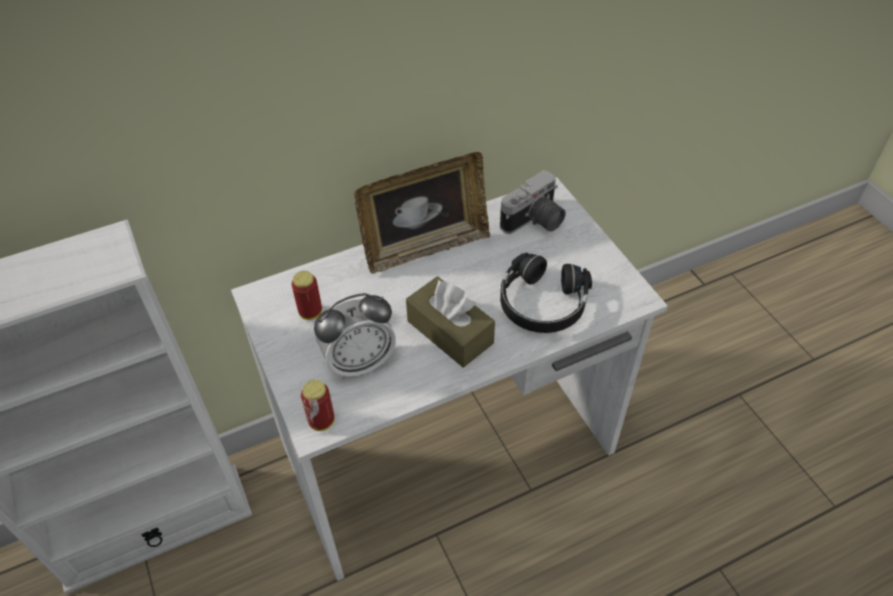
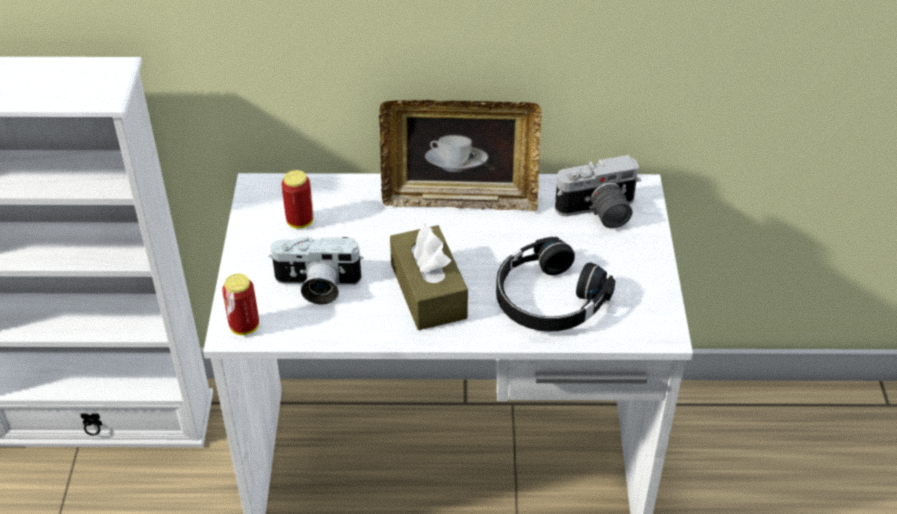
camera: 25 degrees right, 5 degrees down
alarm clock [314,293,396,379] -> camera [269,236,363,305]

